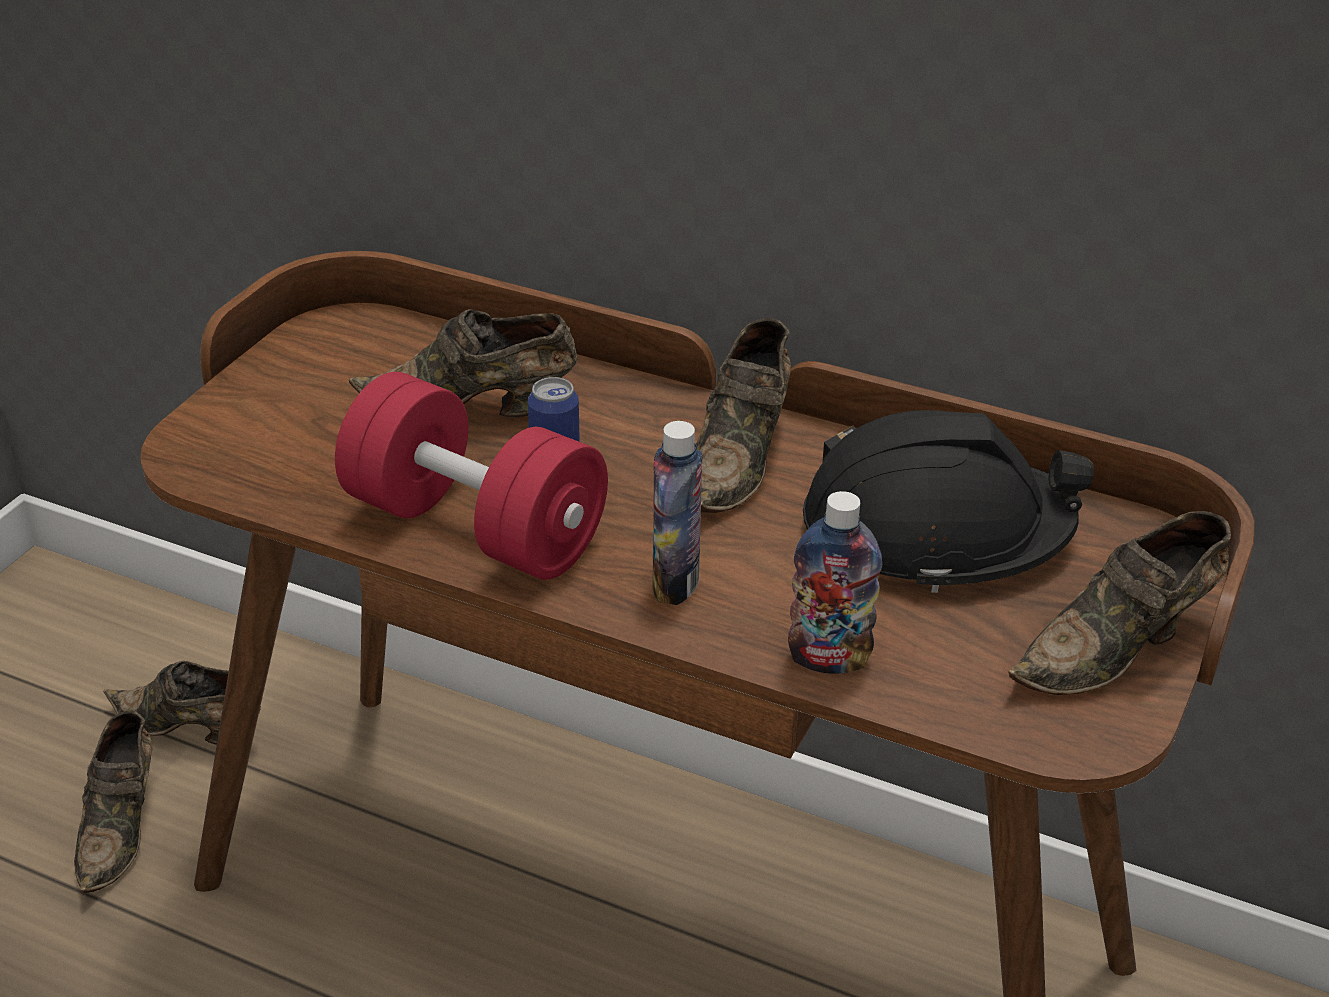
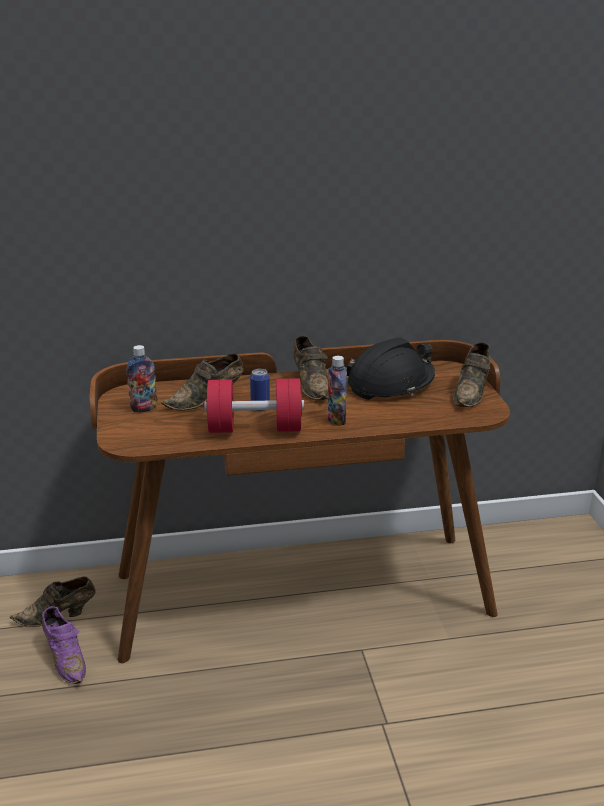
camera: 35 degrees left, 10 degrees down
brown shoe [74,710,152,893] -> purple shoe [42,606,86,684]
bottle [788,491,882,674] -> bottle moved to [126,345,157,412]

